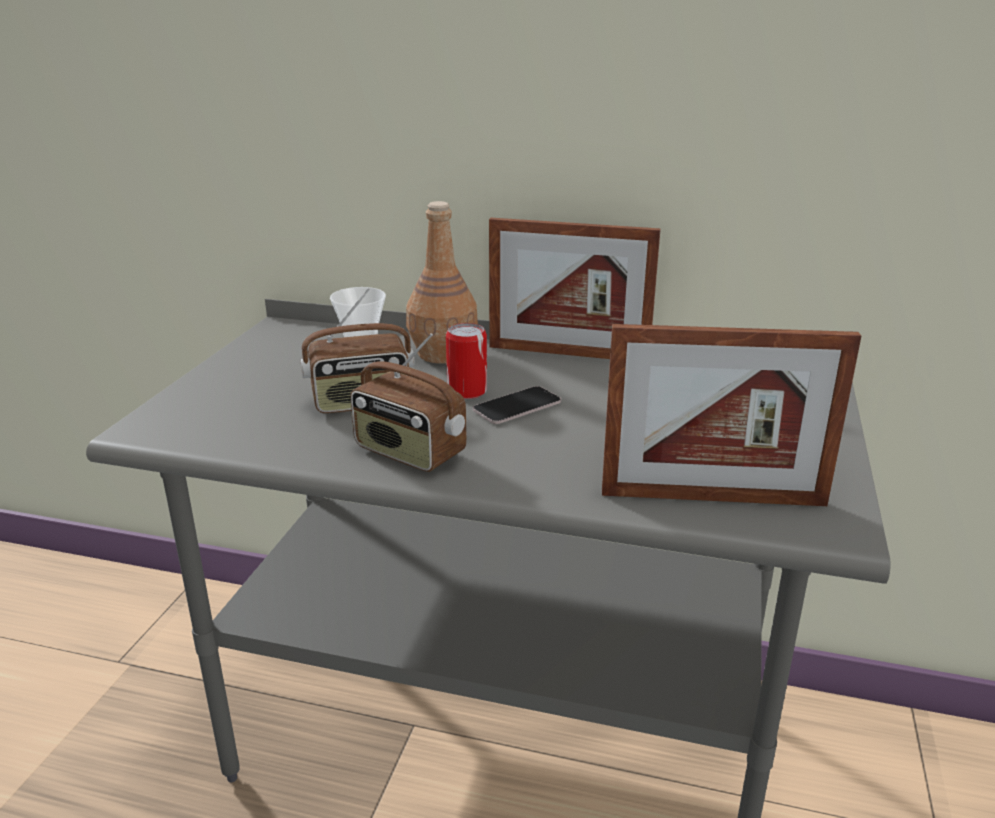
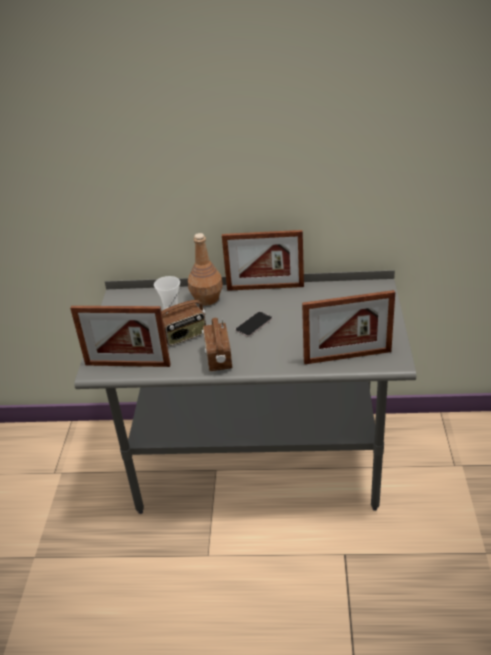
camera: 10 degrees left, 10 degrees up
radio [351,333,466,472] -> radio turned 60 degrees clockwise [202,318,232,371]
can [446,323,487,399] -> none
none -> picture frame [70,306,171,367]

